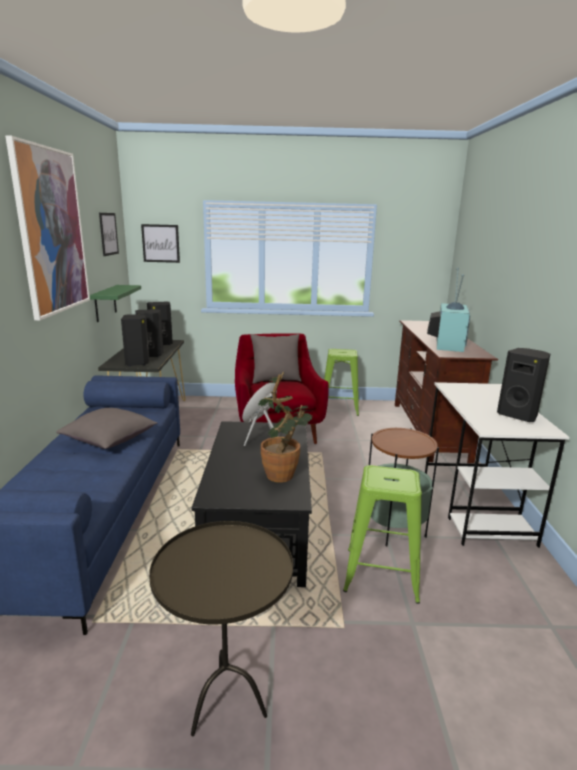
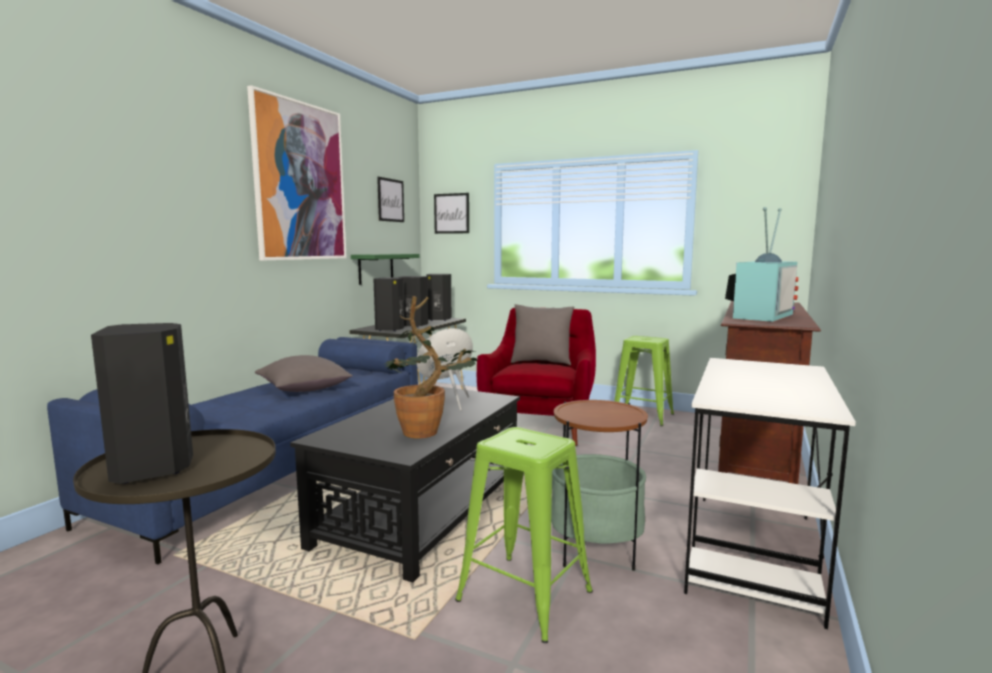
camera: 25 degrees right, 10 degrees down
black speaker [497,348,550,422] -> black speaker moved to [91,323,193,484]

